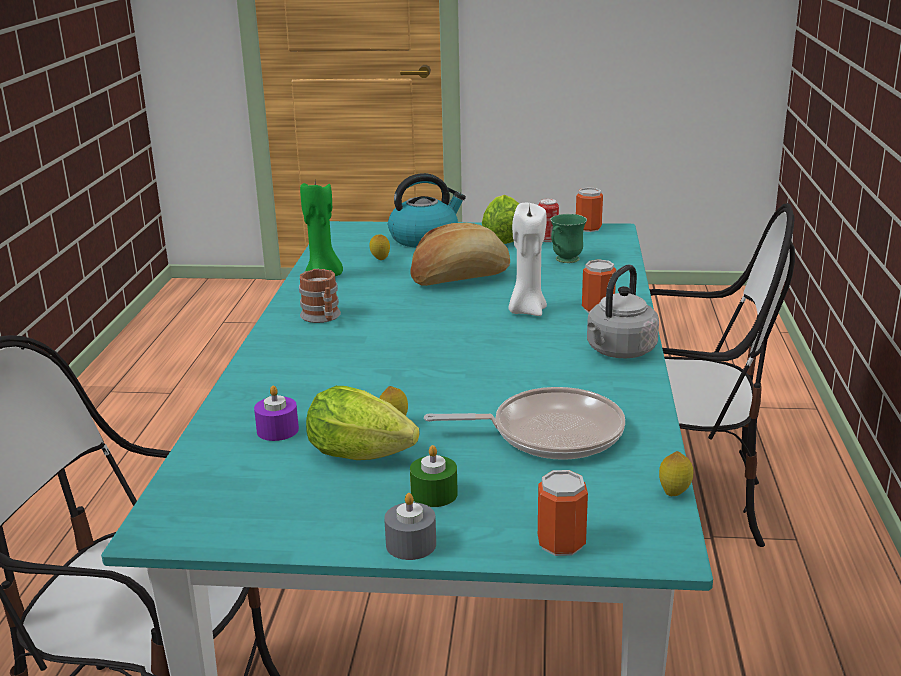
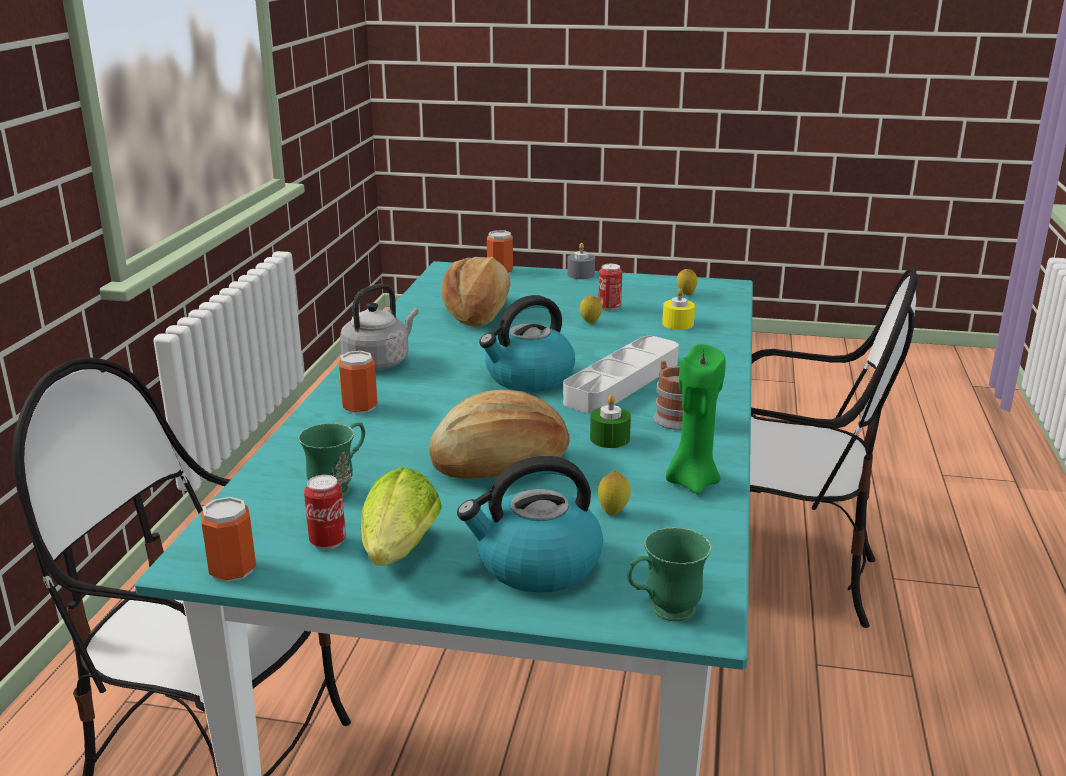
camera: 175 degrees left, 0 degrees up
purple candle [254,385,299,441] -> yellow candle [662,288,695,330]
lettuce [306,386,420,460] -> can [598,264,622,311]
green candle [410,445,458,507] -> green candle moved to [590,395,631,448]
frying pan [424,387,625,460] -> bread [441,257,511,327]
white candle [508,203,547,316] -> none
lemon [659,451,693,496] -> lemon moved to [677,269,697,295]
none -> kettle [479,295,575,392]
none -> grey tray [563,336,679,414]
none -> green mug [627,527,711,621]

